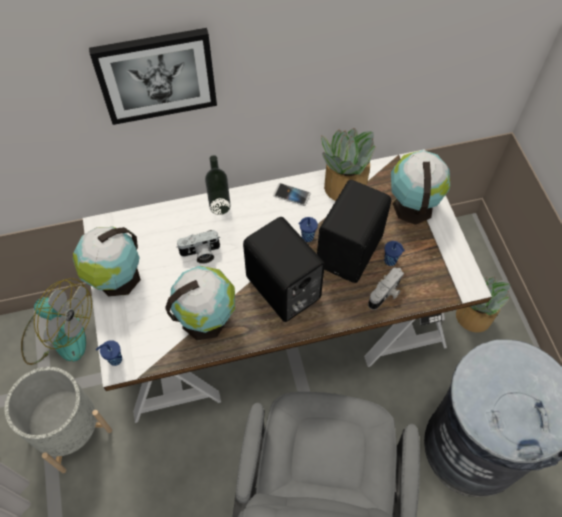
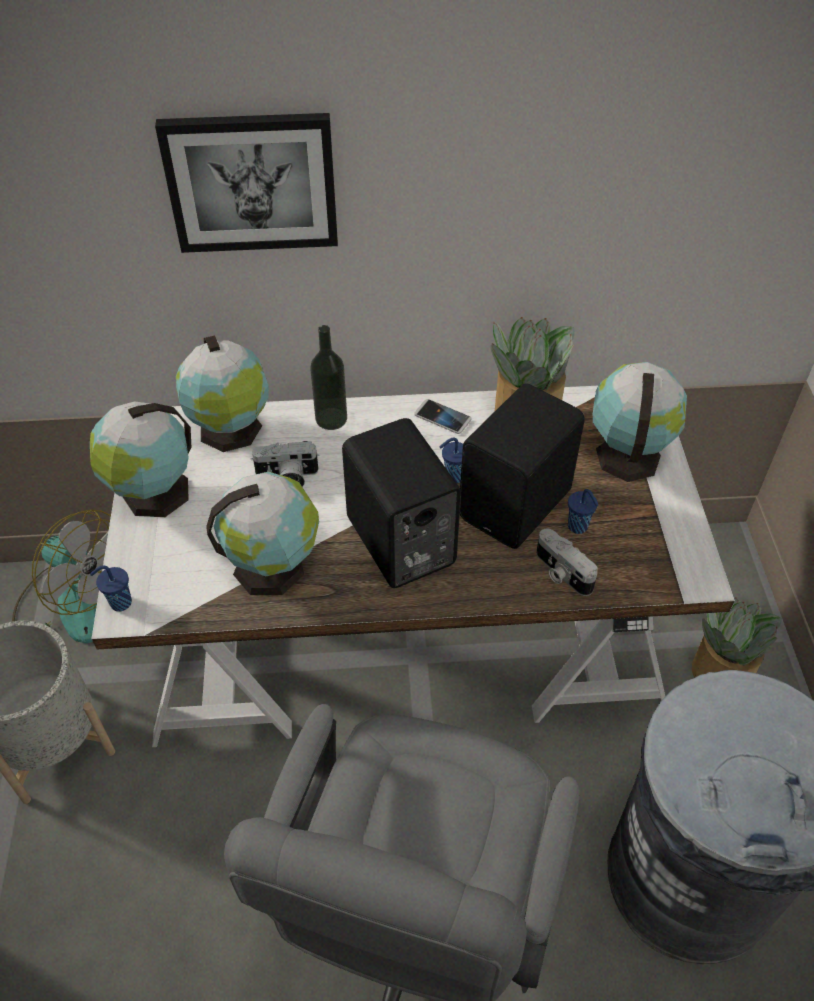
camera: 10 degrees right, 10 degrees down
camera [368,267,404,310] -> camera turned 90 degrees clockwise [536,528,598,596]
none -> globe [176,335,269,452]

